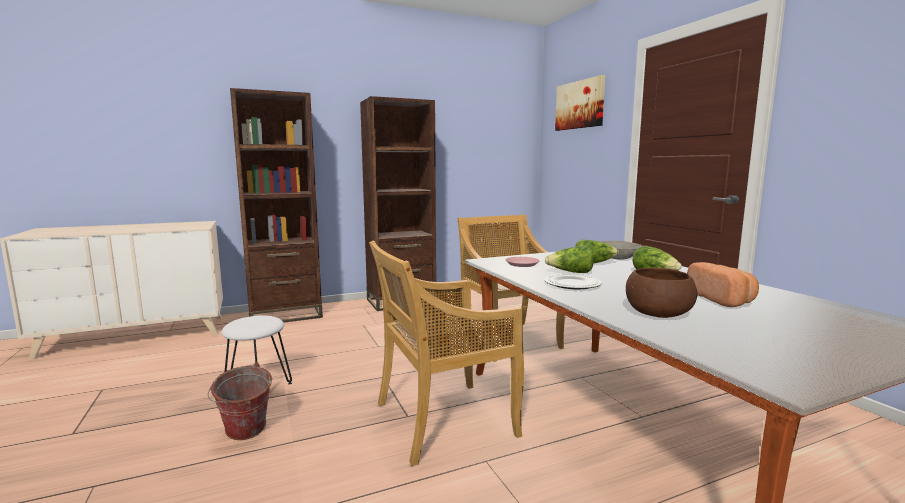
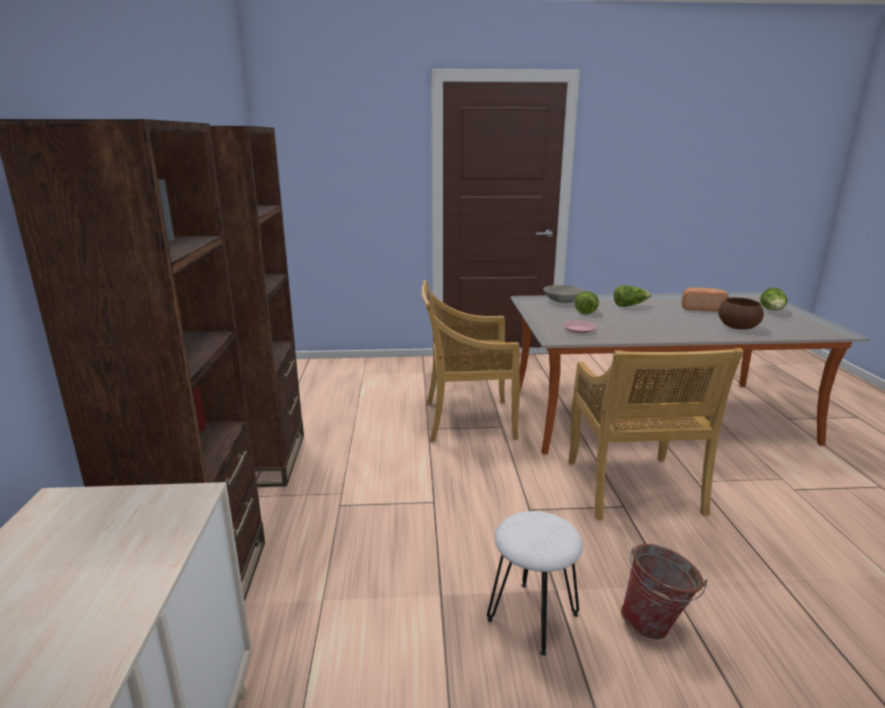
camera: 70 degrees left, 10 degrees up
plate [544,274,602,289] -> none
lettuce [545,246,594,273] -> lettuce moved to [760,287,787,311]
picture [555,75,605,131] -> none

